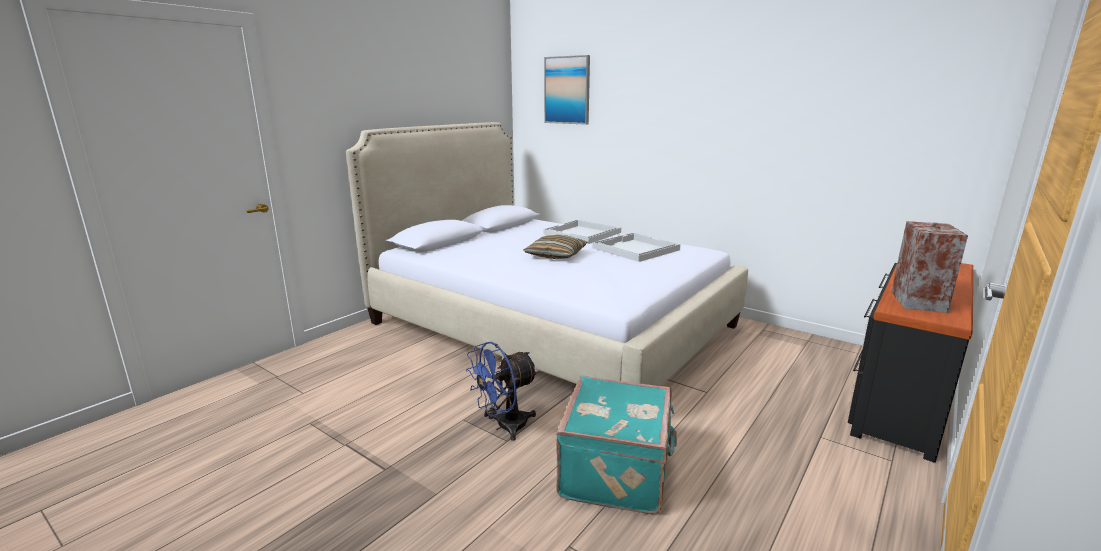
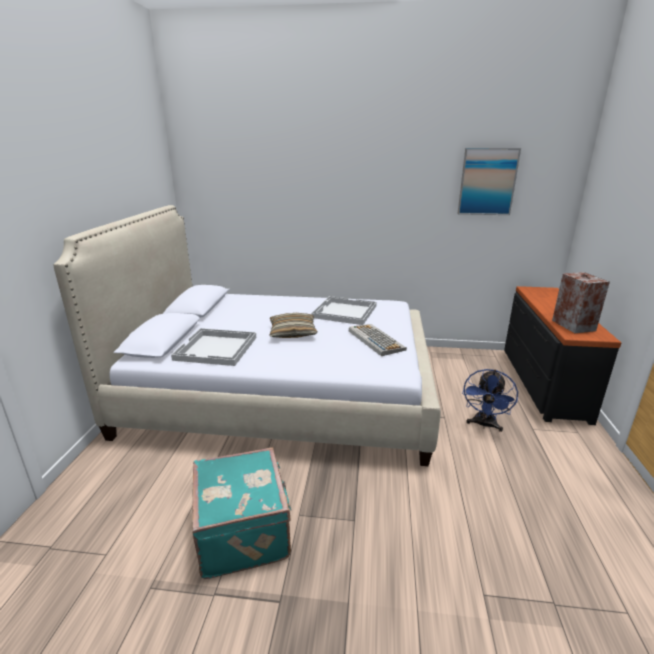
camera: 30 degrees left, 5 degrees up
blue fan [466,342,538,441] -> blue fan moved to [462,369,518,432]
picture [544,55,590,125] -> picture moved to [457,148,521,215]
white tray [544,220,621,244] -> white tray moved to [171,328,256,366]
turquoise suitcase [556,376,677,514] -> turquoise suitcase moved to [192,447,292,579]
none -> keyboard [349,324,407,356]

